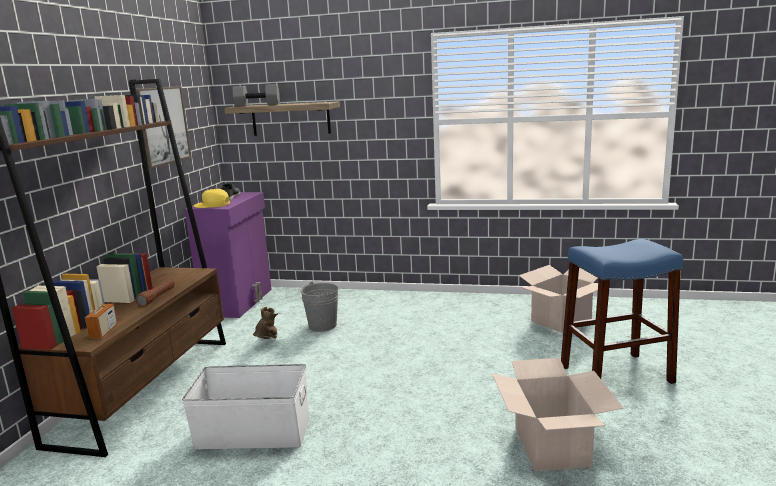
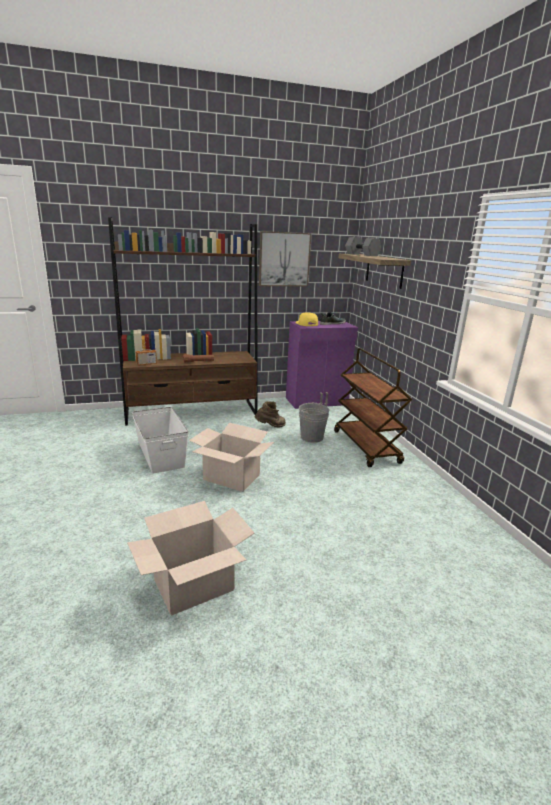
camera: 60 degrees right, 5 degrees up
cardboard box [519,265,598,333] -> cardboard box moved to [189,423,274,492]
blue stool [561,239,683,384] -> none
none -> brown cart [334,348,412,467]

